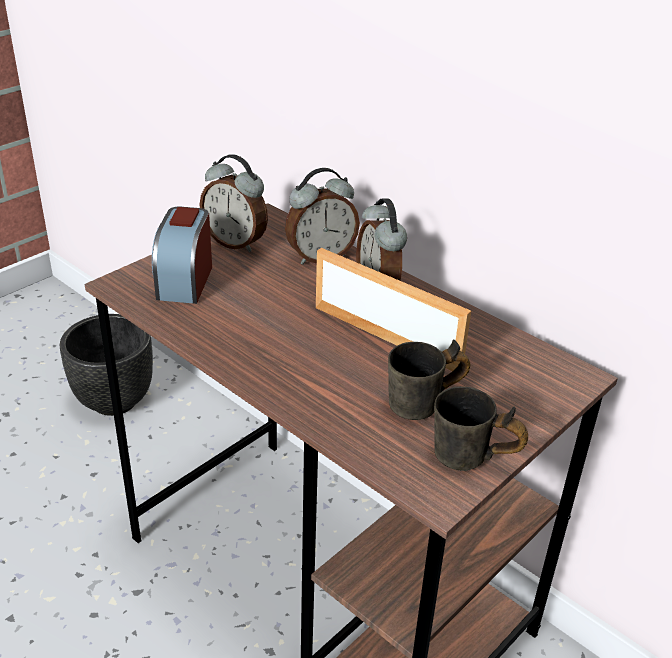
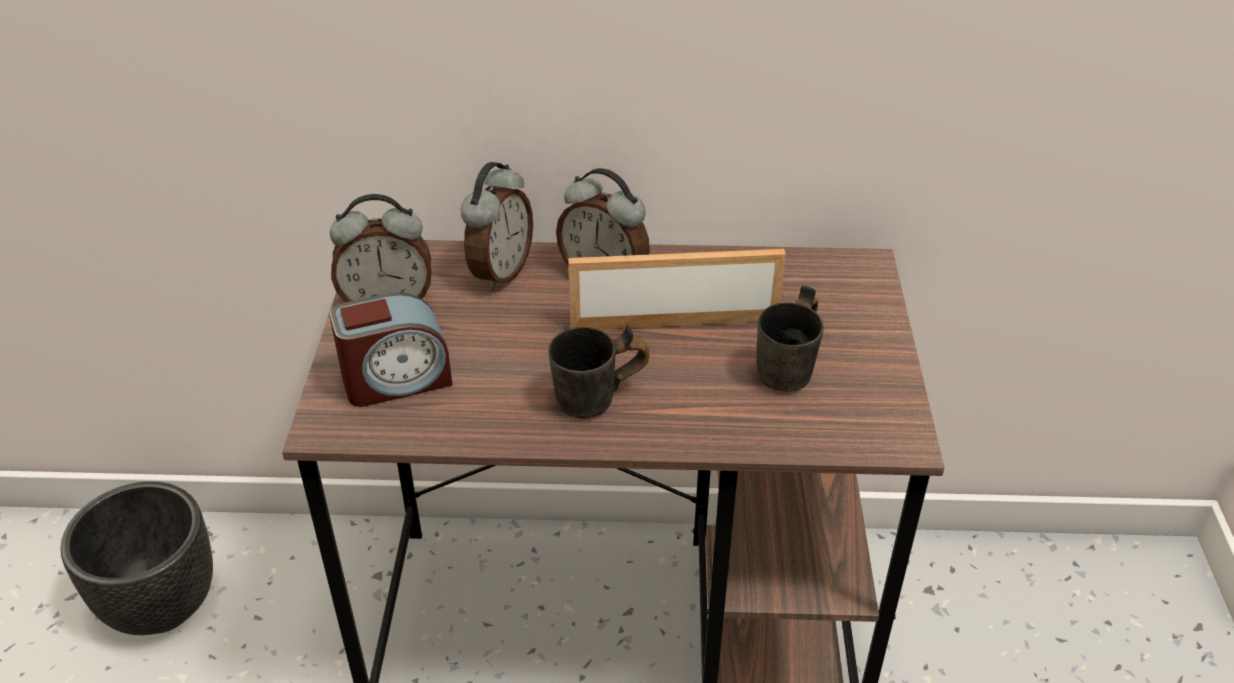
camera: 40 degrees left, 5 degrees up
alarm clock [152,207,212,304] -> alarm clock turned 75 degrees counterclockwise [329,292,453,407]
grey mug [434,386,528,471] -> grey mug moved to [548,325,650,418]

